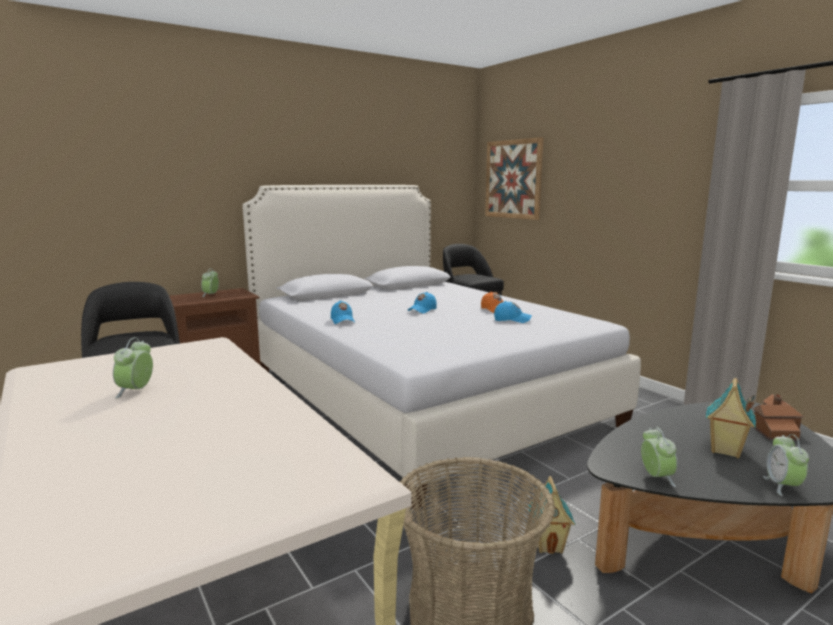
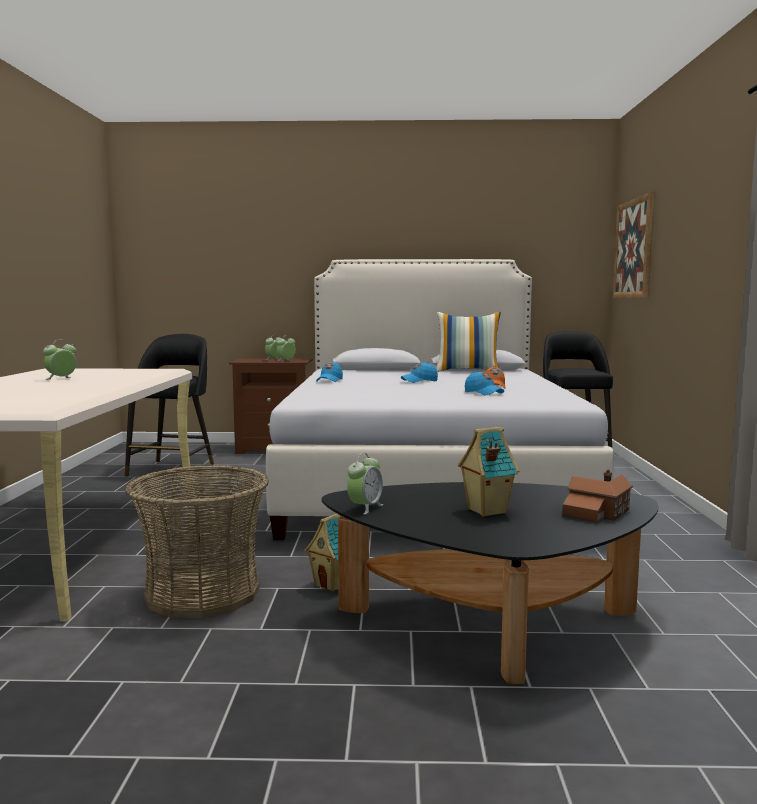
camera: 35 degrees right, 5 degrees down
alarm clock [763,434,809,496] -> alarm clock moved to [277,335,296,361]
none -> pillow [436,312,501,372]

